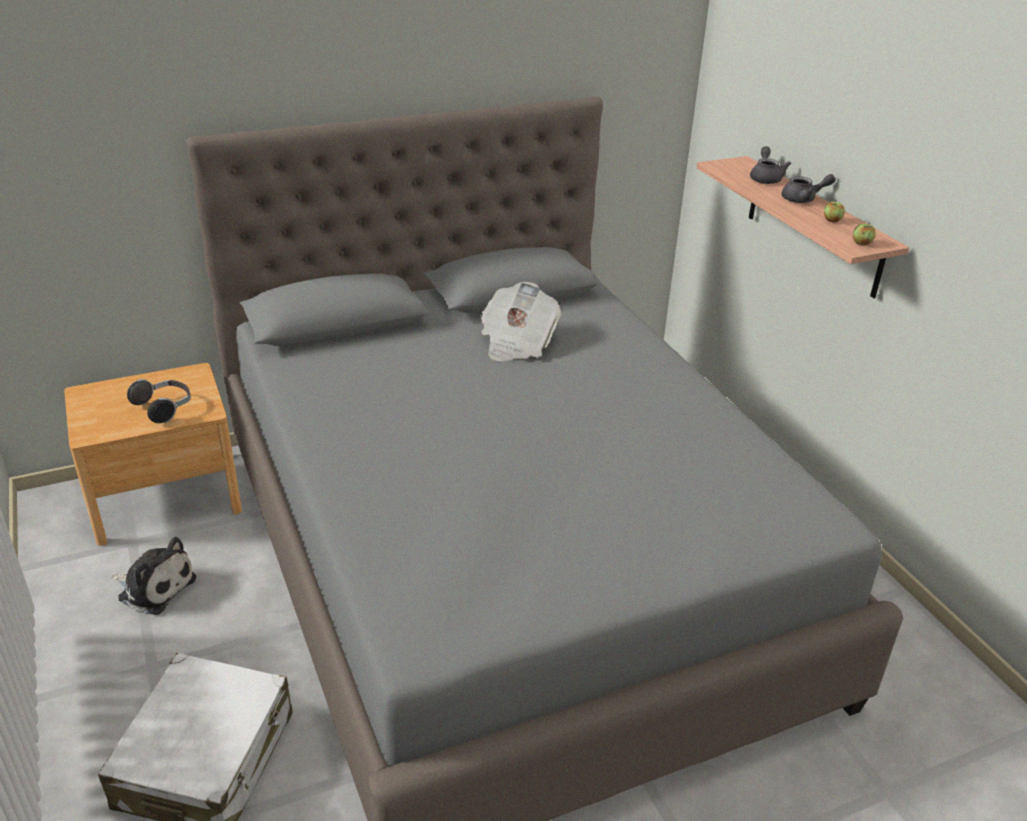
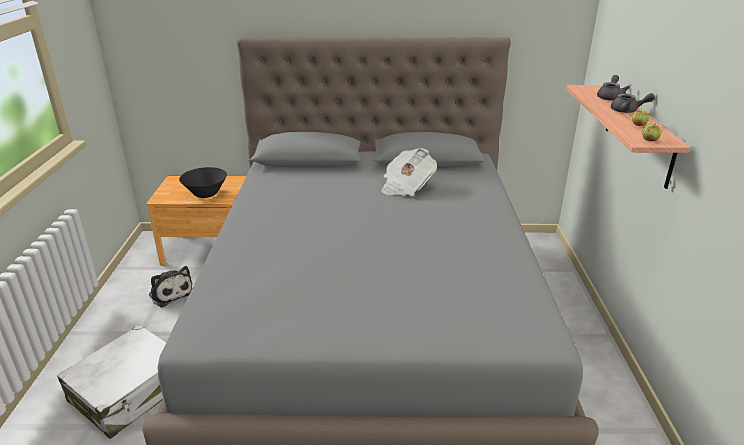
camera: 25 degrees right, 5 degrees down
headphones [127,379,191,423] -> black bowl [179,167,227,198]

